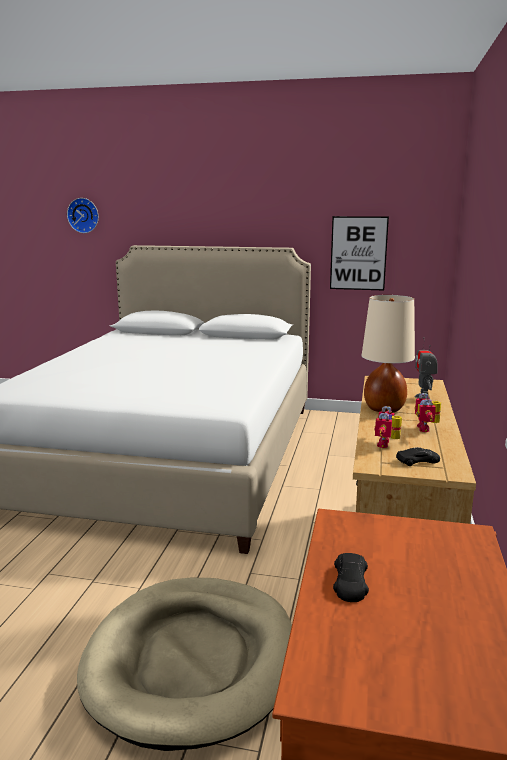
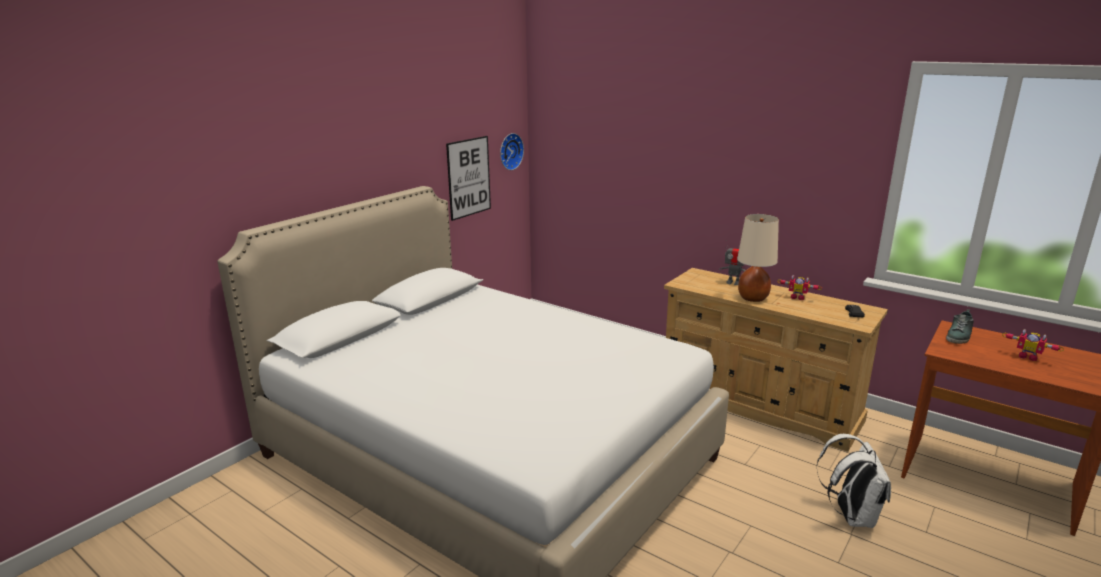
camera: 65 degrees left, 5 degrees up
wall clock [67,198,99,233] -> wall clock moved to [500,133,524,170]
beige dog bed [77,578,292,751] -> white backpack [817,434,891,528]
black toy car [333,553,369,602] -> none
toy robot [374,406,402,448] -> toy robot moved to [1002,329,1064,361]
none -> shoe [946,309,974,344]

